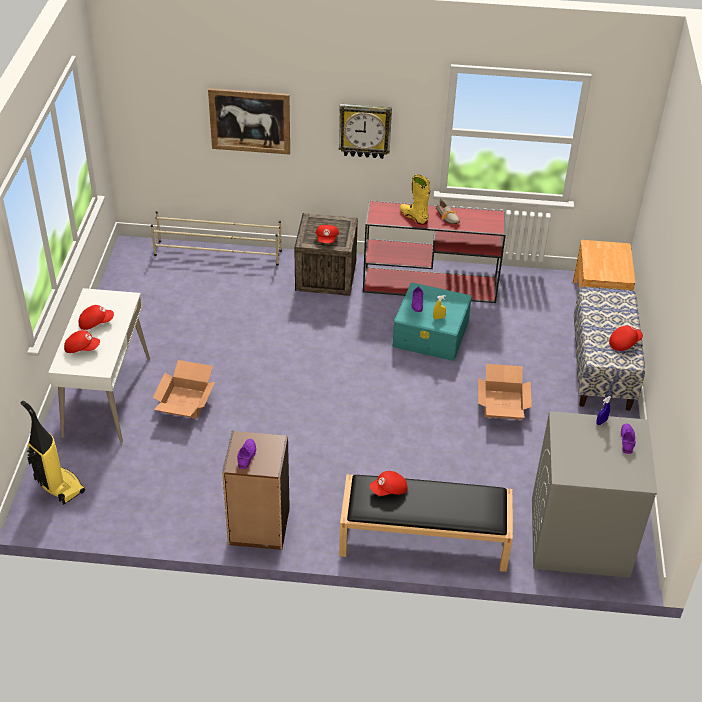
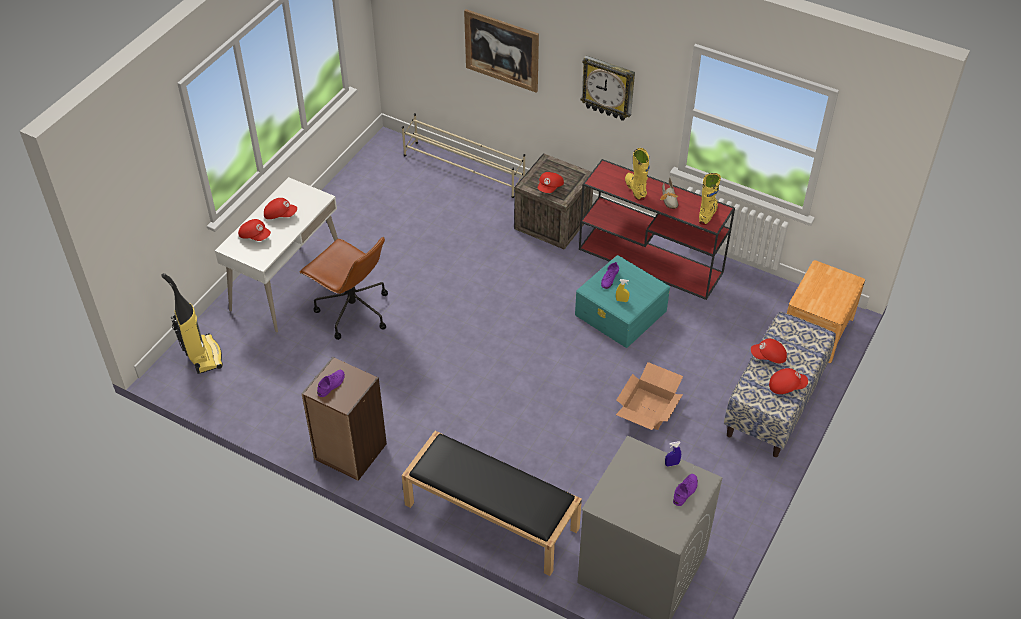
camera: 25 degrees right, 5 degrees up
cardboard box [153,360,215,419] -> brown office chair [300,237,388,340]
red cap [370,471,408,496] -> red cap moved to [751,339,787,363]
none -> yellow boot [699,173,721,225]

